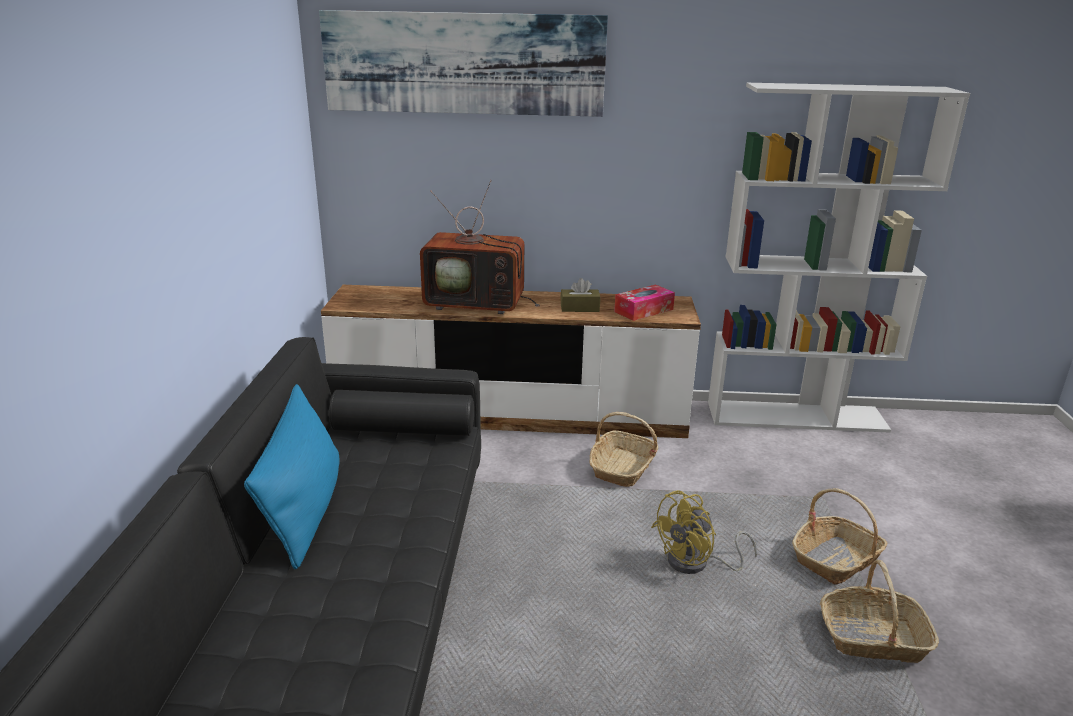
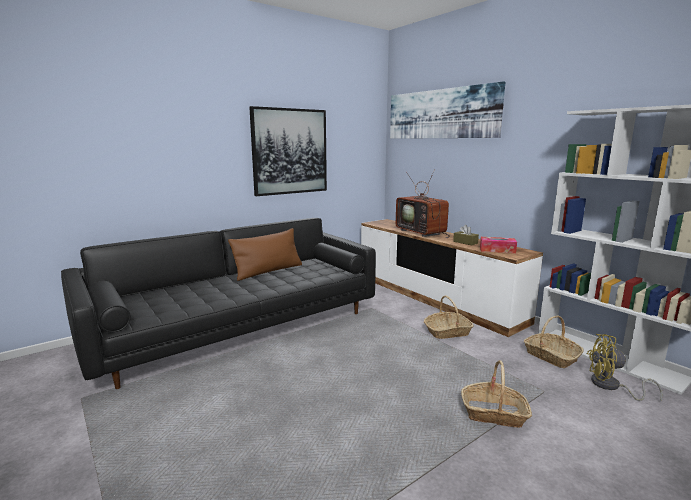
camera: 50 degrees right, 10 degrees down
blue pillow [244,384,340,569] -> brown pillow [228,228,302,281]
yellow fan [651,490,757,574] -> yellow fan moved to [587,334,663,402]
basket [820,559,939,663] -> basket moved to [524,316,584,368]
none -> picture [249,106,327,196]

